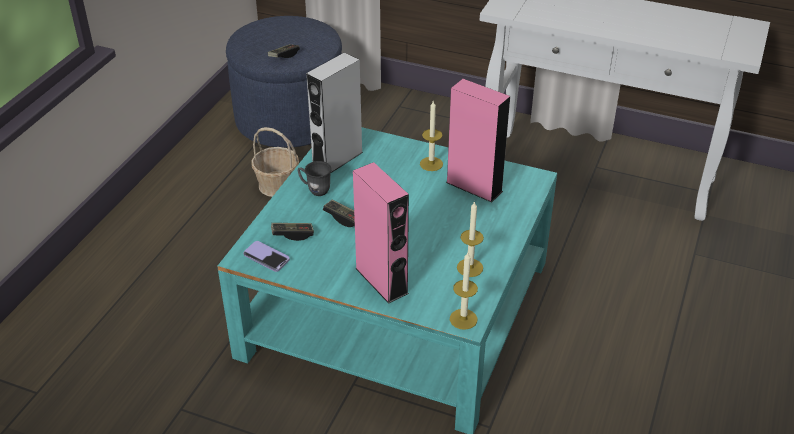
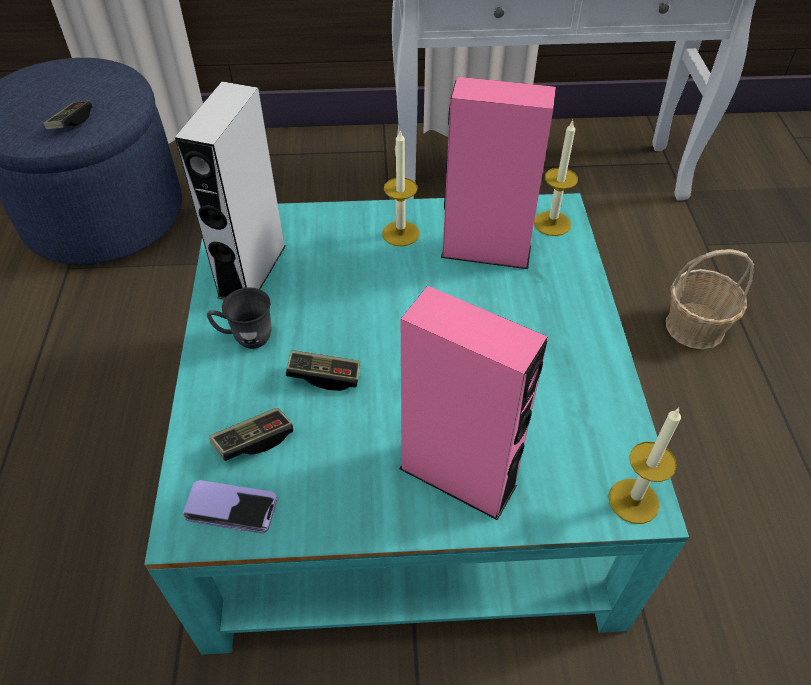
camera: 25 degrees left, 10 degrees up
basket [251,127,299,197] -> basket moved to [666,249,754,349]
candle [457,201,484,277] -> candle moved to [534,120,578,236]

